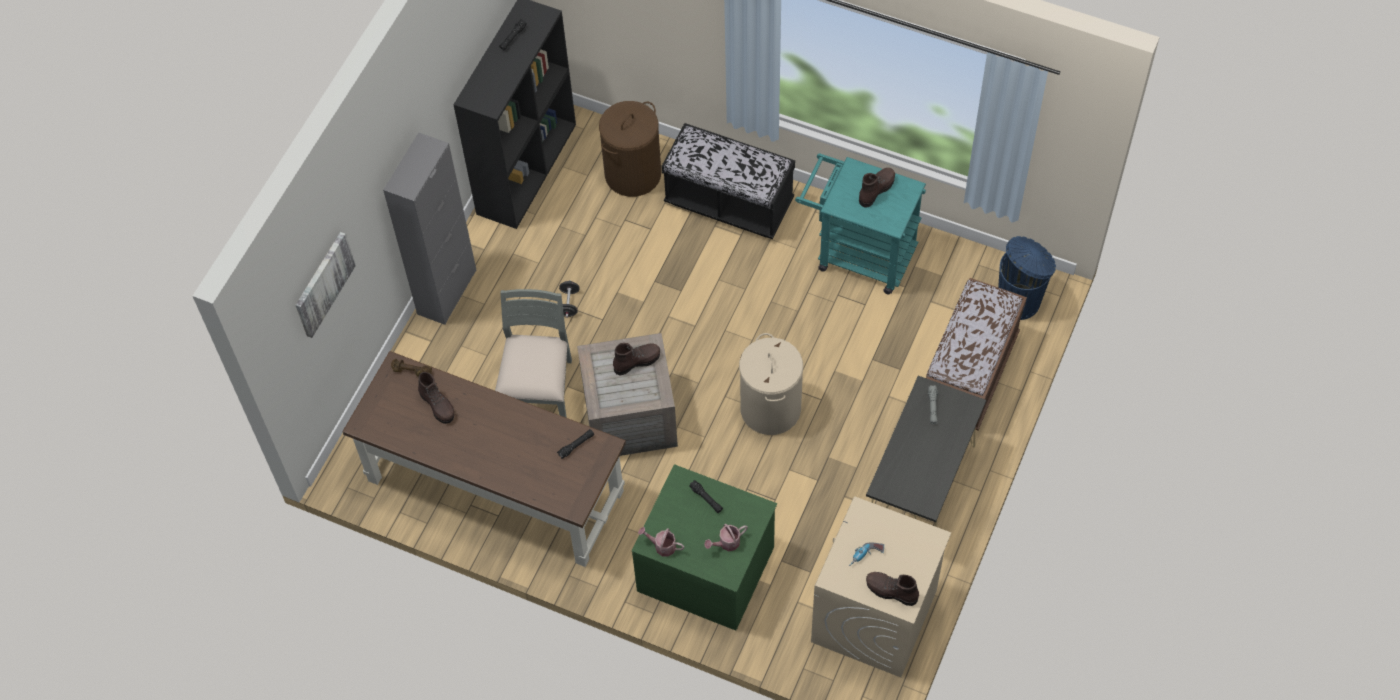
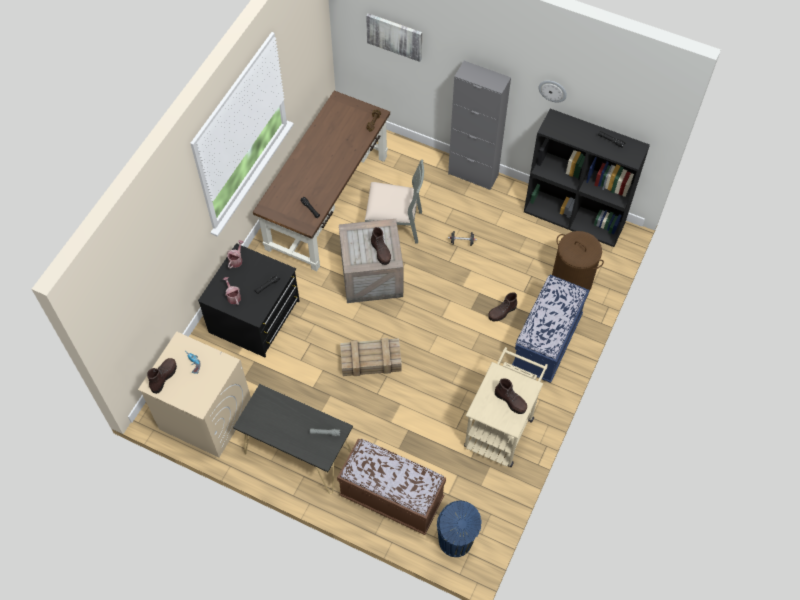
camera: 90 degrees right, 0 degrees up
brown boot [418,372,454,424] -> brown boot moved to [488,293,517,321]
green dresser [632,464,777,630] -> black dresser [198,243,300,357]
black bench [661,123,795,239] -> blue bench [512,275,590,383]
beige laundry basket [739,333,803,435] -> crate [340,338,402,376]
turquoise cart [795,153,926,294] -> beige cart [464,347,548,467]
none -> wall clock [539,80,567,103]

